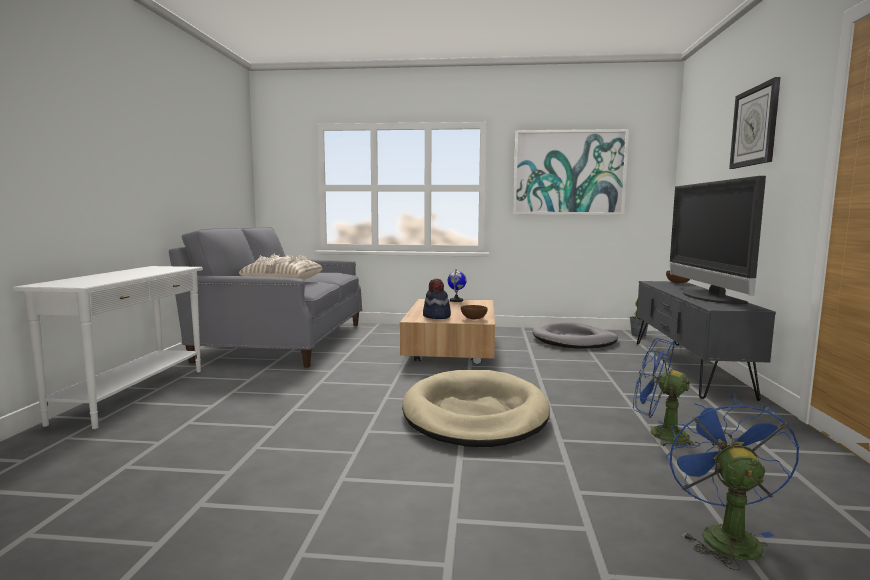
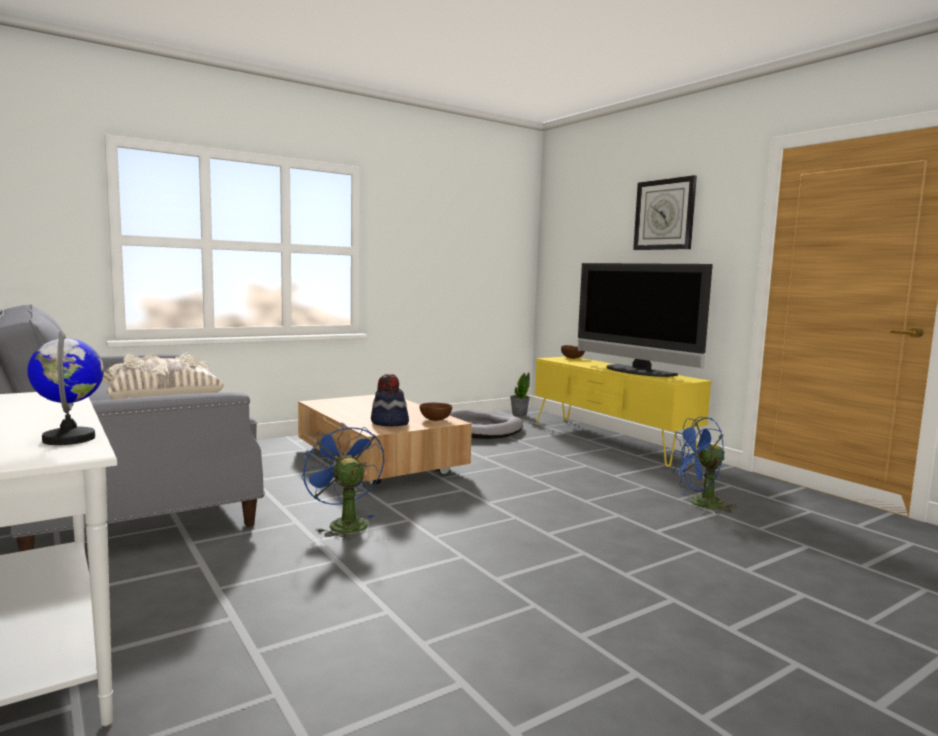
camera: 40 degrees left, 0 degrees up
beige dog bed [402,370,550,447] -> none
globe [448,269,467,302] -> globe moved to [28,331,104,445]
picture [513,129,629,215] -> none
grey tv stand [637,281,776,401] -> yellow tv stand [535,357,712,467]
blue fan [667,395,799,570] -> blue fan moved to [301,423,384,539]

